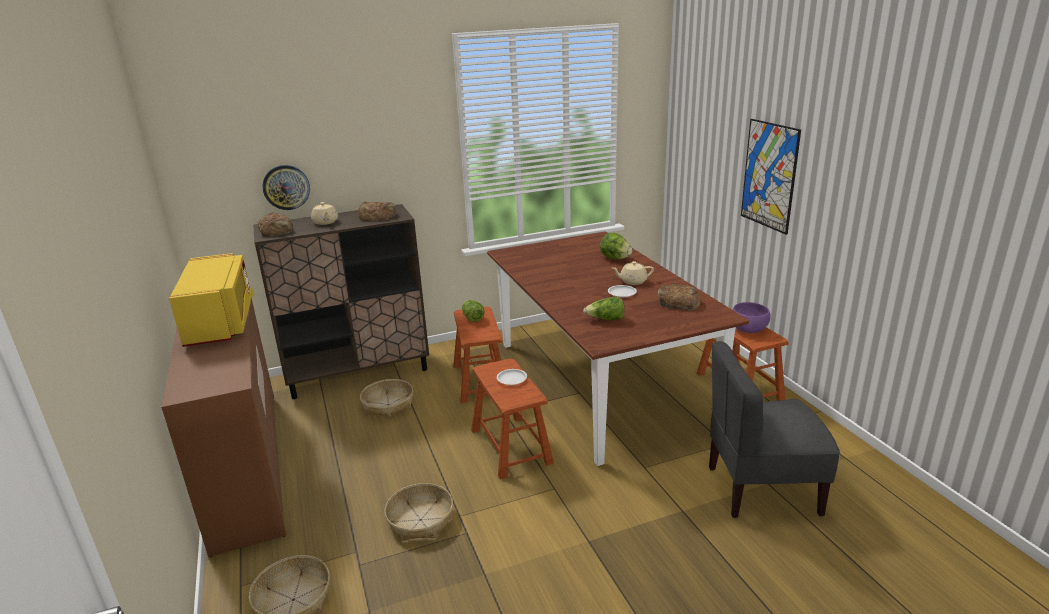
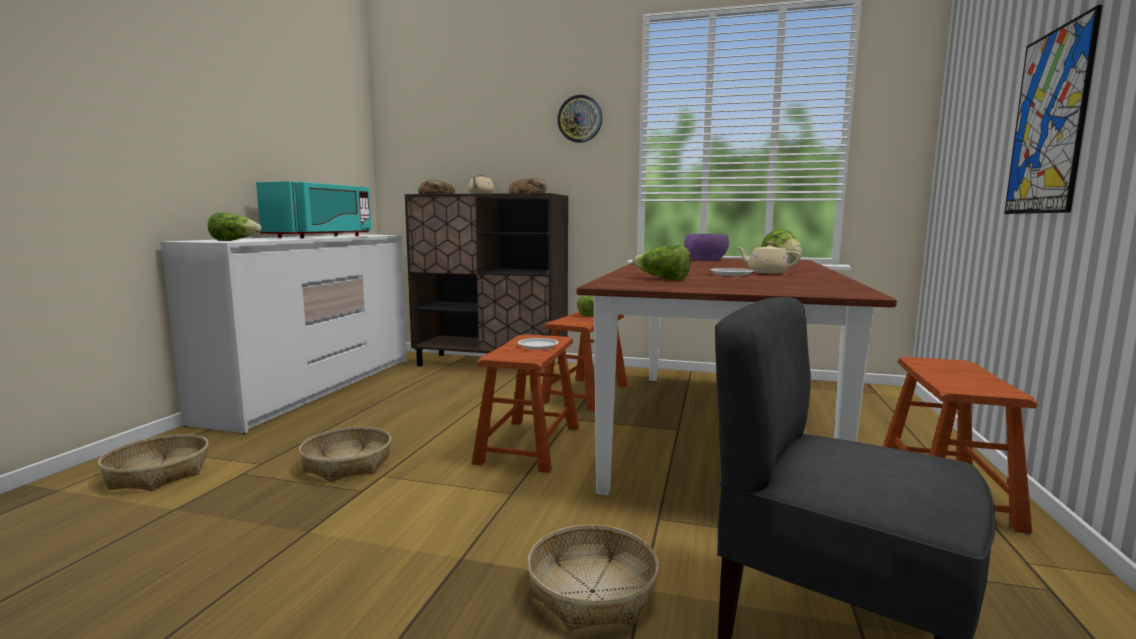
camera: 35 degrees right, 15 degrees down
brown dresser [161,298,286,557] -> white dresser [160,234,407,434]
yellow microwave [169,253,254,347] -> turquoise microwave [256,181,371,238]
wall clock [262,165,310,210] -> wall clock moved to [557,95,602,143]
basket [360,379,413,418] -> basket moved to [527,525,659,630]
bread [657,284,700,311] -> none
purple bowl [732,302,771,333] -> purple bowl moved to [684,234,729,261]
none -> lettuce [207,212,262,241]

